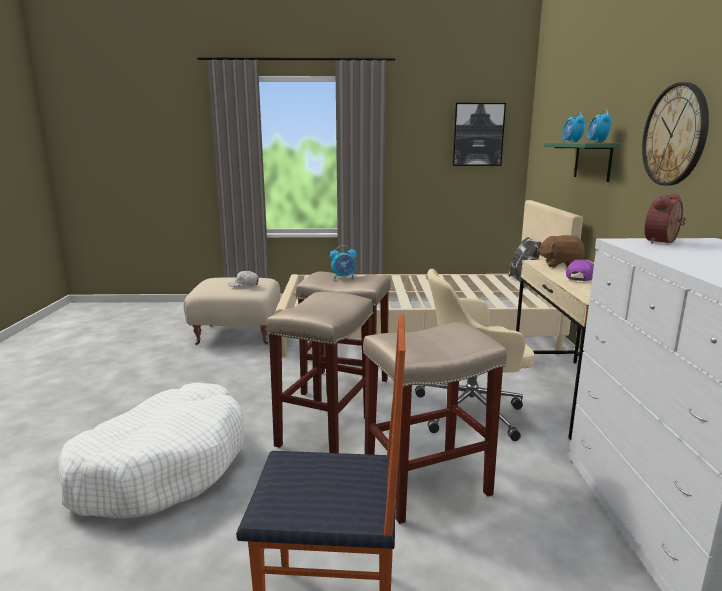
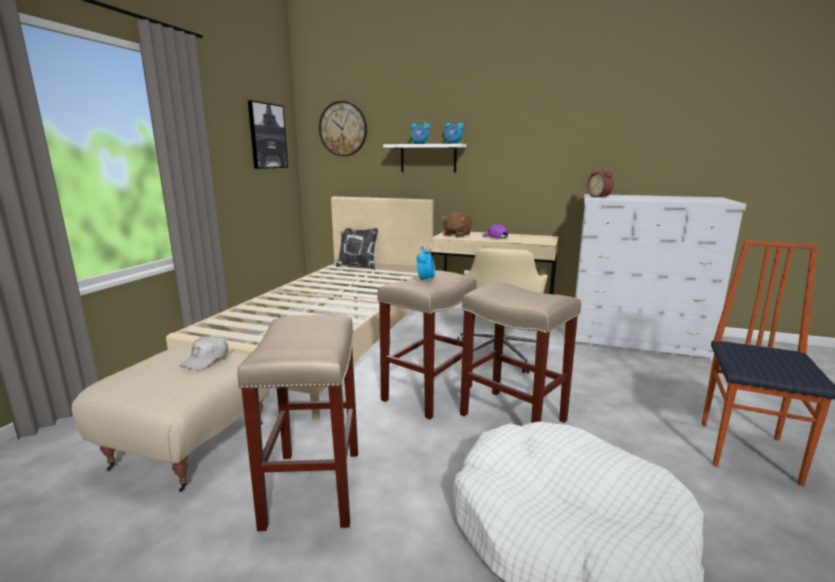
camera: 70 degrees left, 0 degrees up
beige stool [363,322,507,524] -> beige stool moved to [237,315,358,531]
green shelf [544,143,621,182] -> white shelf [383,144,467,172]
wall clock [642,82,709,185] -> wall clock moved to [319,101,367,156]

